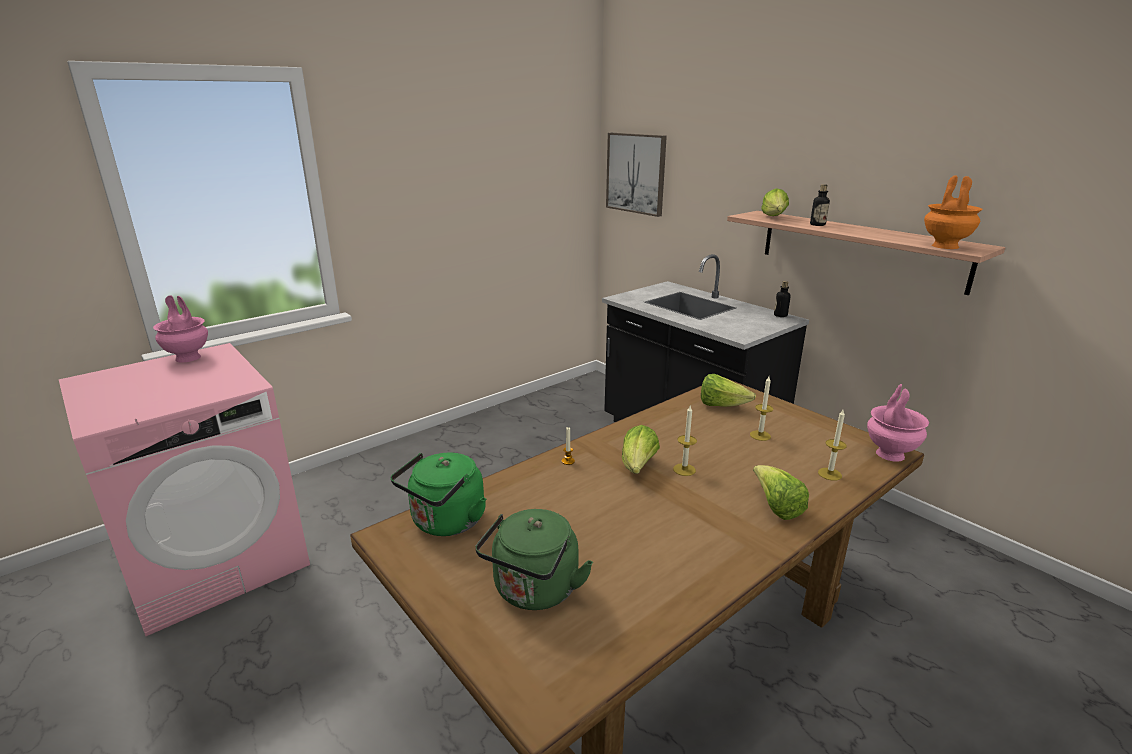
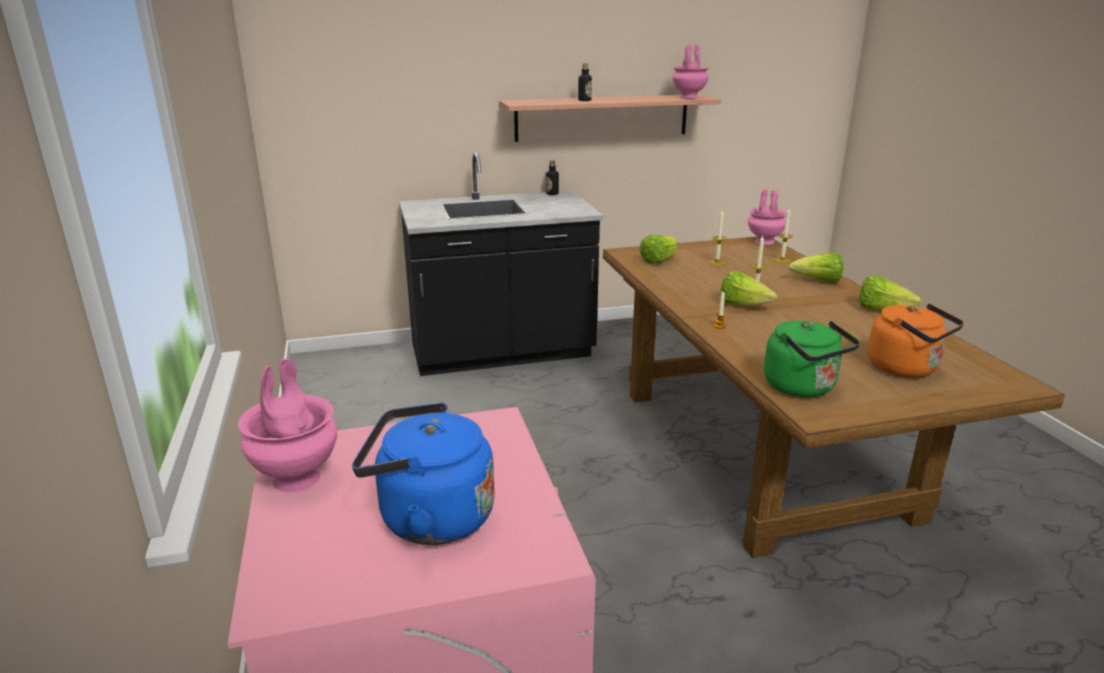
camera: 65 degrees left, 0 degrees up
green kettle [475,509,593,610] -> orange kettle [868,303,964,377]
picture [606,133,667,217] -> none
lettuce [761,188,789,216] -> lettuce moved to [859,275,922,310]
orange vase [924,175,983,249] -> pink vase [672,44,709,99]
none -> blue kettle [352,402,495,545]

